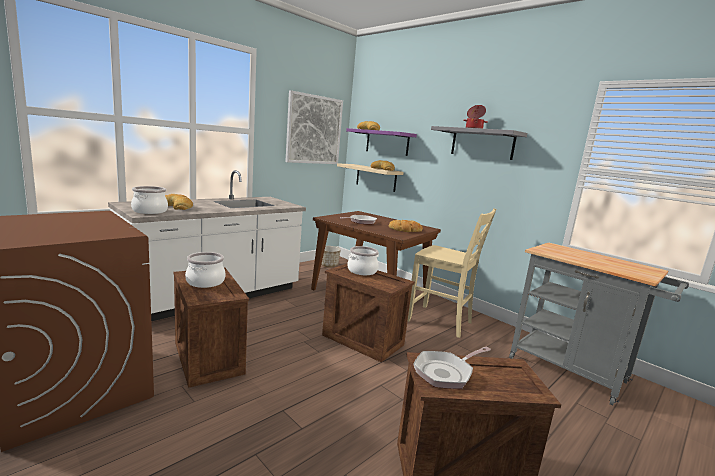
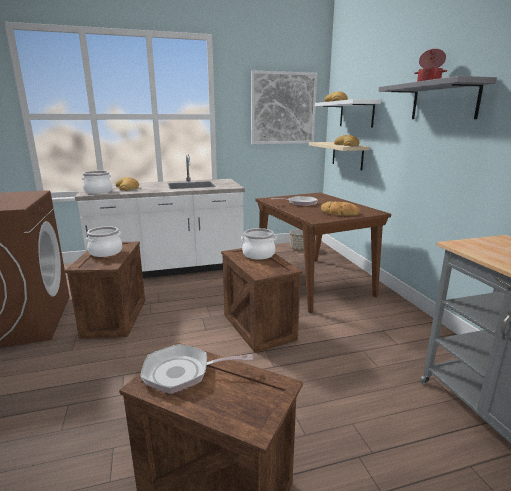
camera: 30 degrees right, 5 degrees up
purple shelf [346,128,417,156] -> white shelf [315,99,381,127]
beige chair [407,208,496,338] -> none

